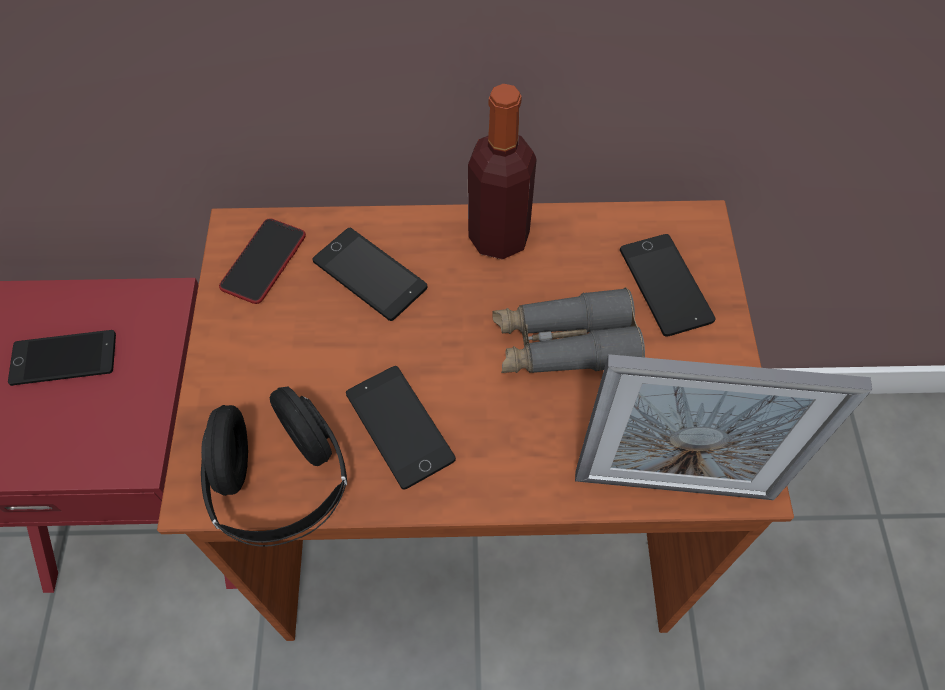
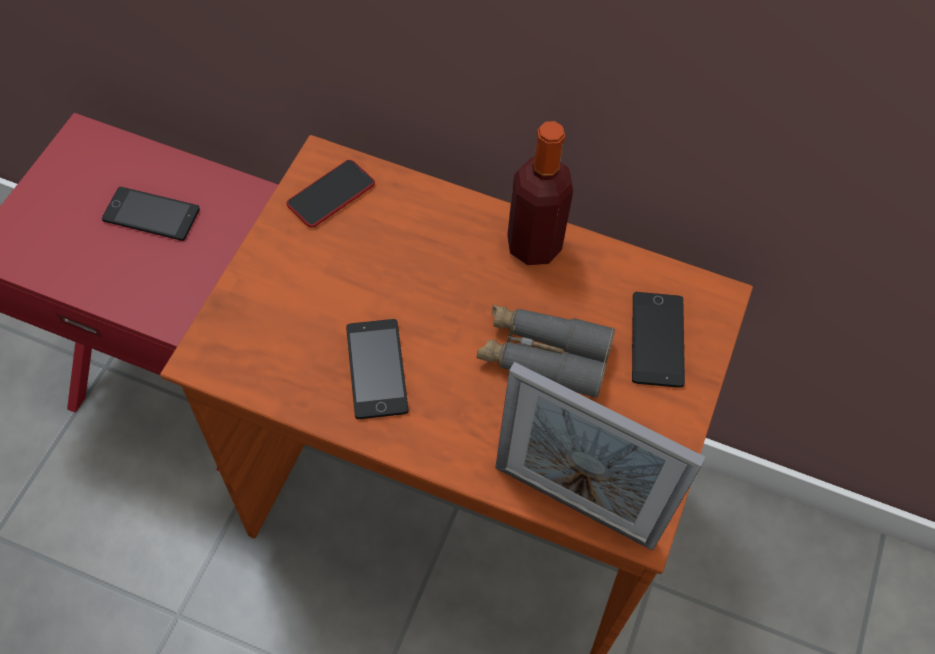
camera: 20 degrees right, 0 degrees up
black headphones [201,387,347,547] -> none
phone [312,228,427,321] -> none

